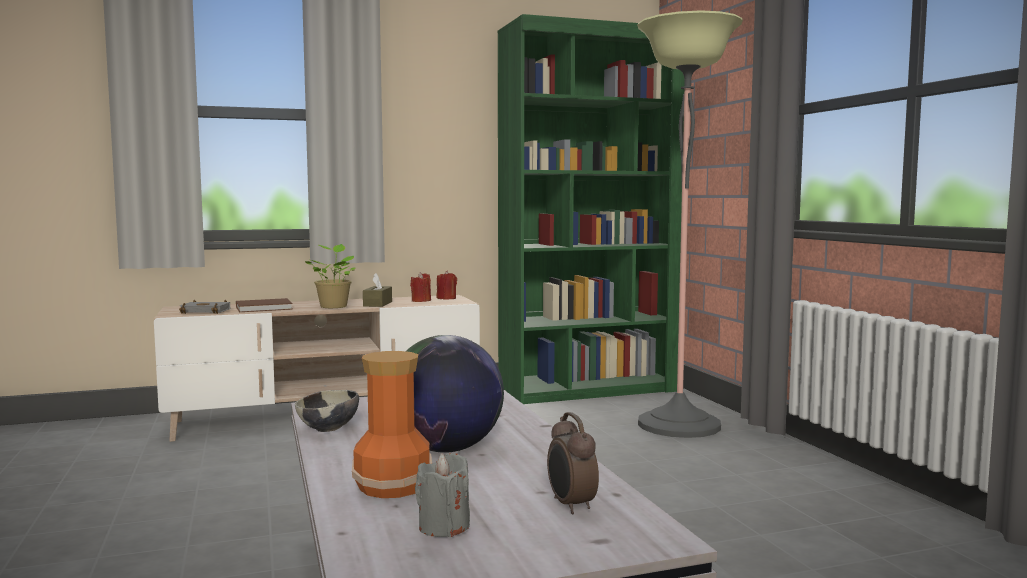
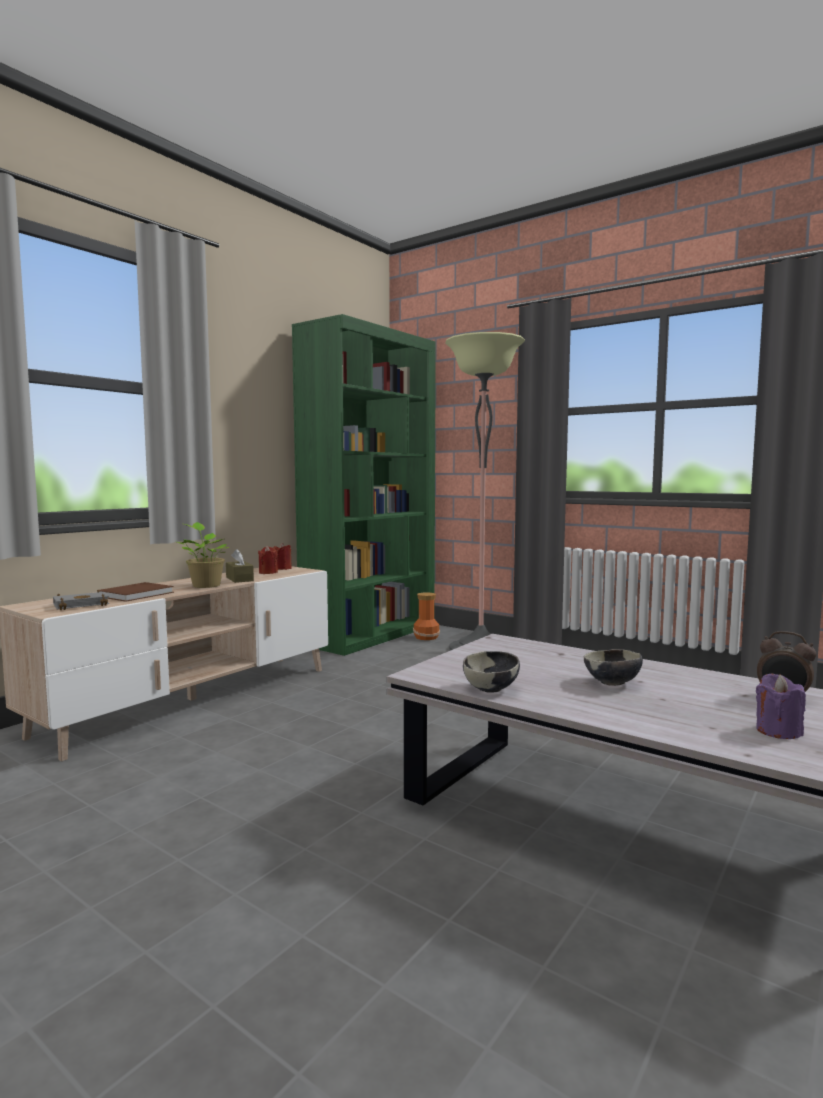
camera: 35 degrees left, 0 degrees up
vase [352,351,432,498] -> vase moved to [413,592,440,640]
globe [406,335,504,453] -> bowl [584,649,643,686]
grey candle [415,453,470,537] -> purple candle [756,673,806,739]

